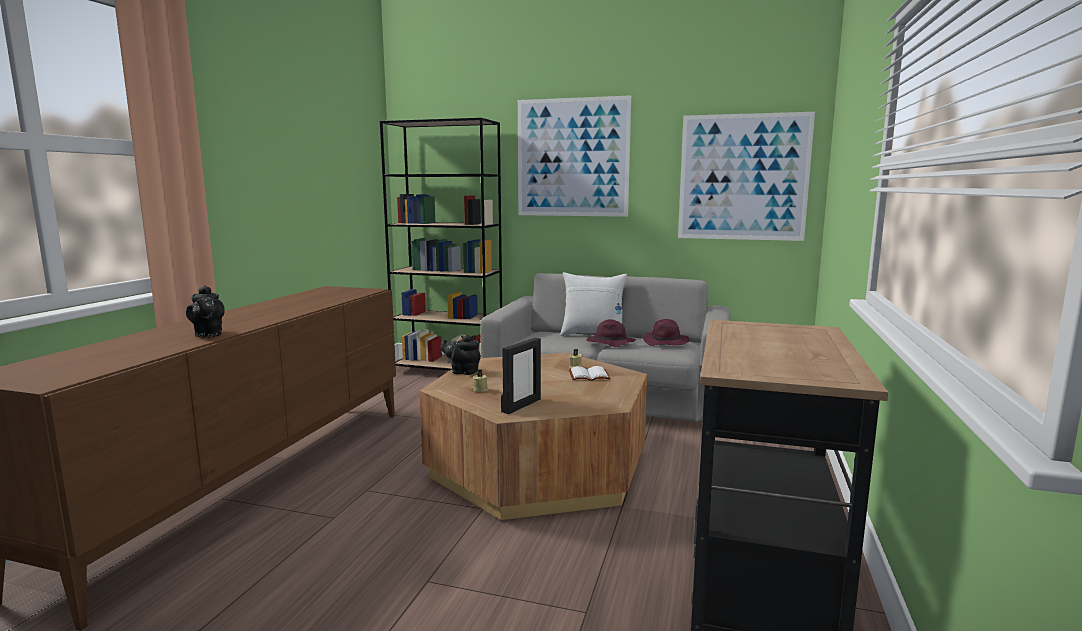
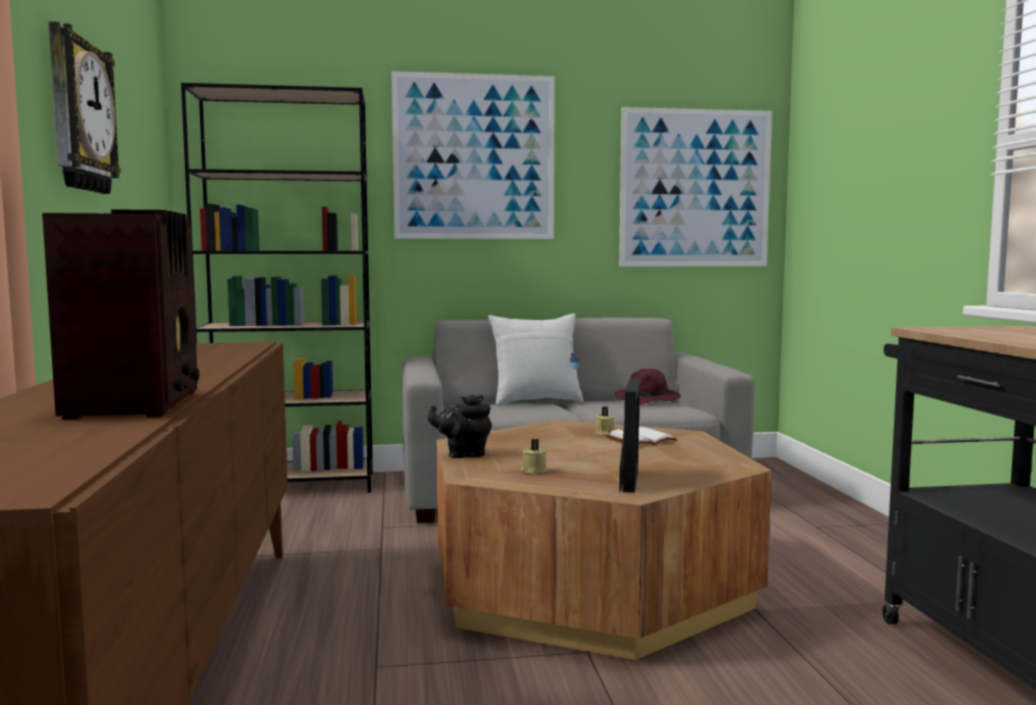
camera: 25 degrees left, 5 degrees down
black teapot [186,286,225,337] -> radio [42,209,200,419]
purple hat [586,319,636,347] -> none
none -> wall clock [48,21,121,194]

